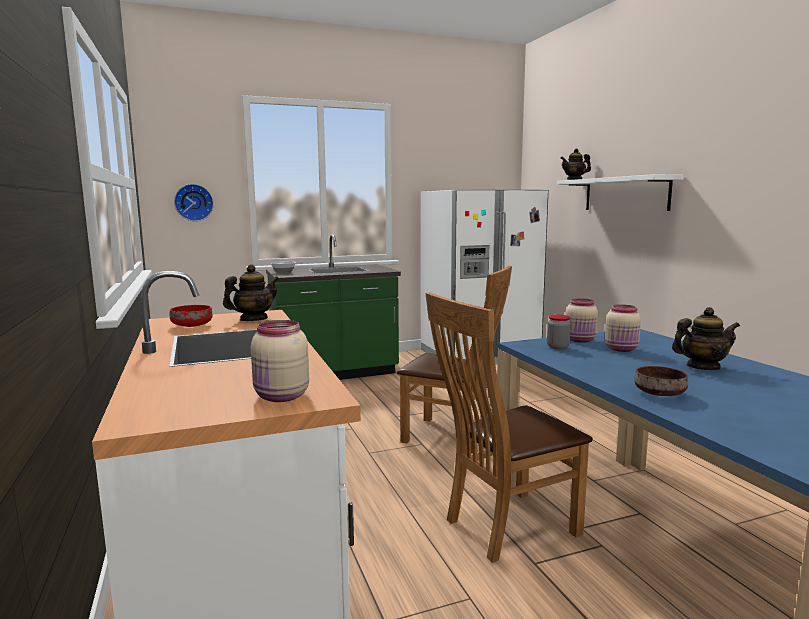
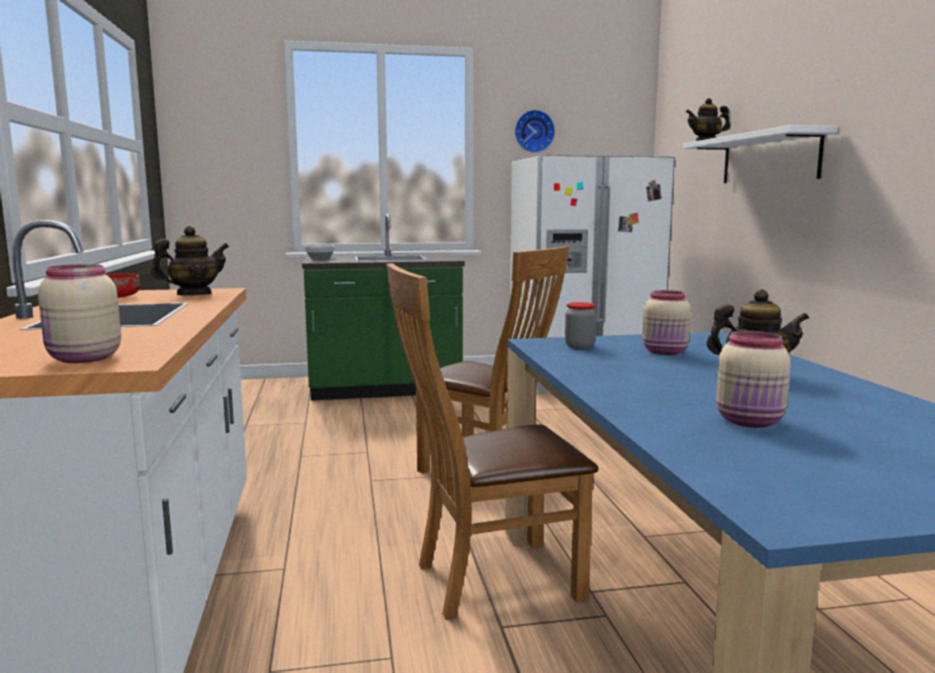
camera: 10 degrees right, 0 degrees up
wall clock [174,184,214,221] -> wall clock moved to [515,110,555,153]
beige jar [566,298,598,343] -> beige jar moved to [716,331,791,428]
brown bowl [635,366,688,396] -> none

